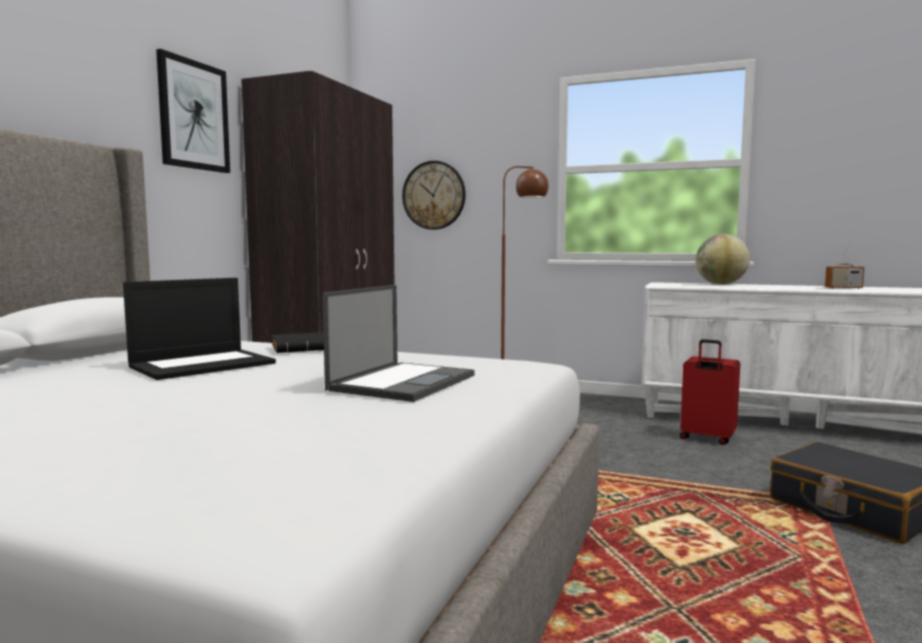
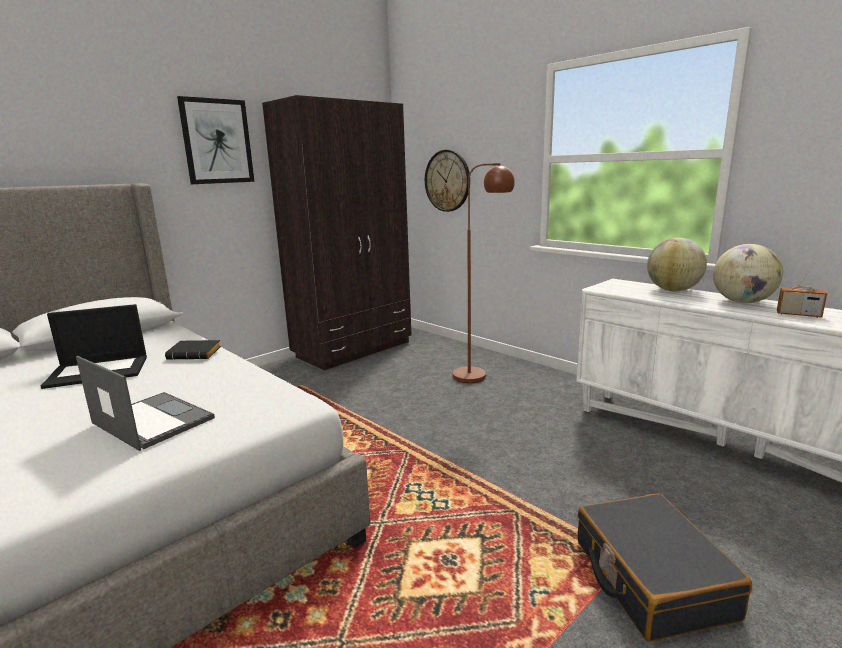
camera: 25 degrees right, 10 degrees up
laptop [322,285,474,402] -> laptop turned 105 degrees counterclockwise [76,356,215,451]
red suitcase [680,339,740,445] -> none
none -> globe [713,244,783,303]

